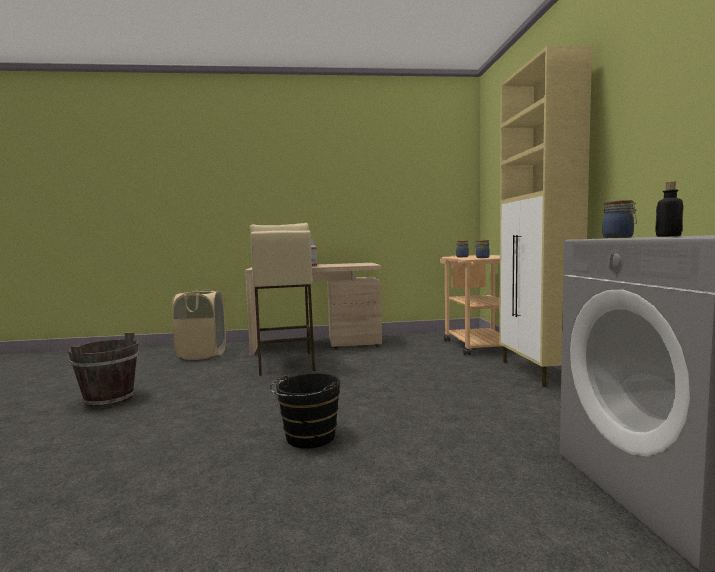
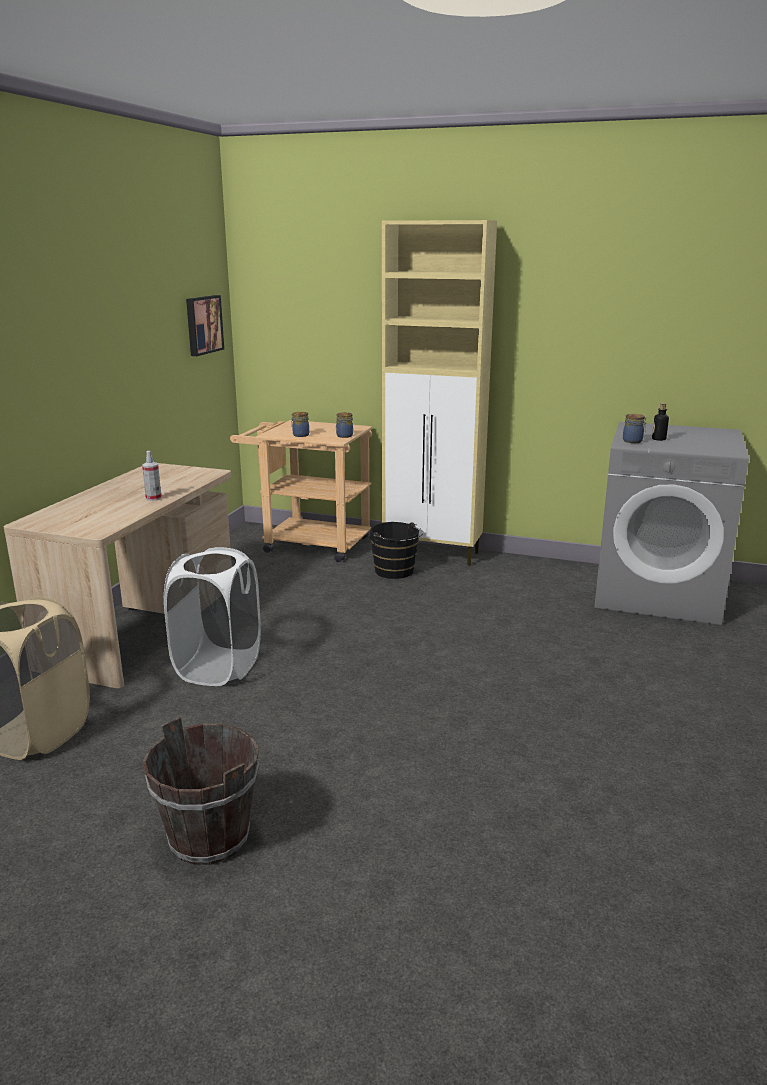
camera: 65 degrees left, 15 degrees up
beige stool [249,223,315,377] -> white laundry basket [164,547,261,686]
black bucket [270,373,340,448] -> black bucket moved to [370,522,423,579]
none -> picture [186,295,224,356]

